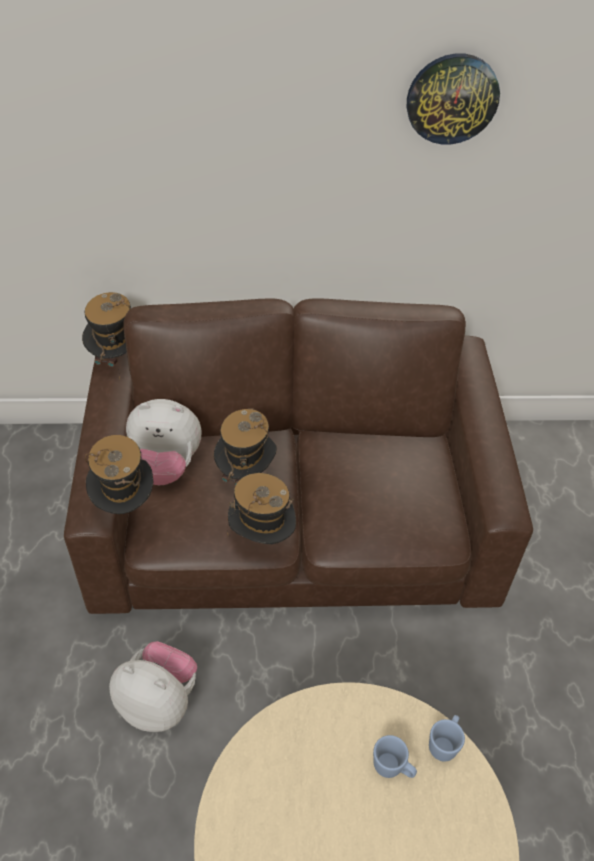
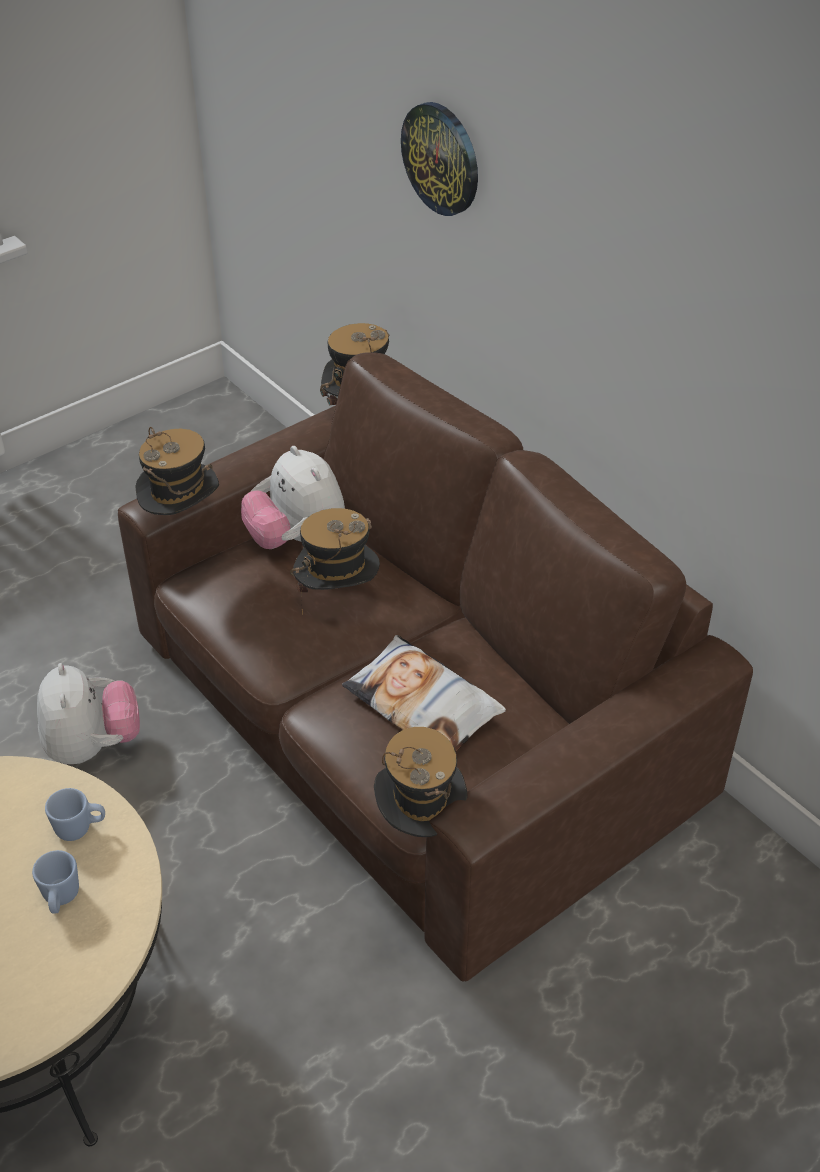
camera: 55 degrees right, 5 degrees down
hat [227,473,296,544] -> hat moved to [374,727,467,837]
wall clock [407,53,500,144] -> wall clock moved to [401,102,478,216]
blue mug [429,715,465,761] -> blue mug moved to [45,788,105,841]
none -> pillow [342,635,506,752]

